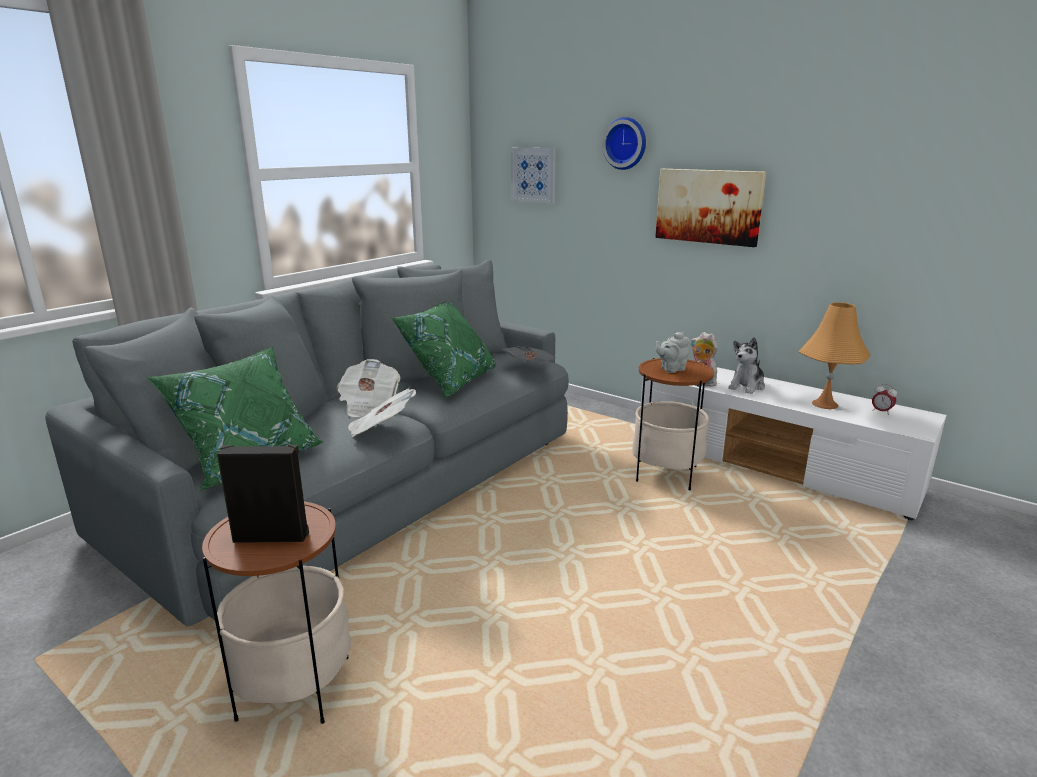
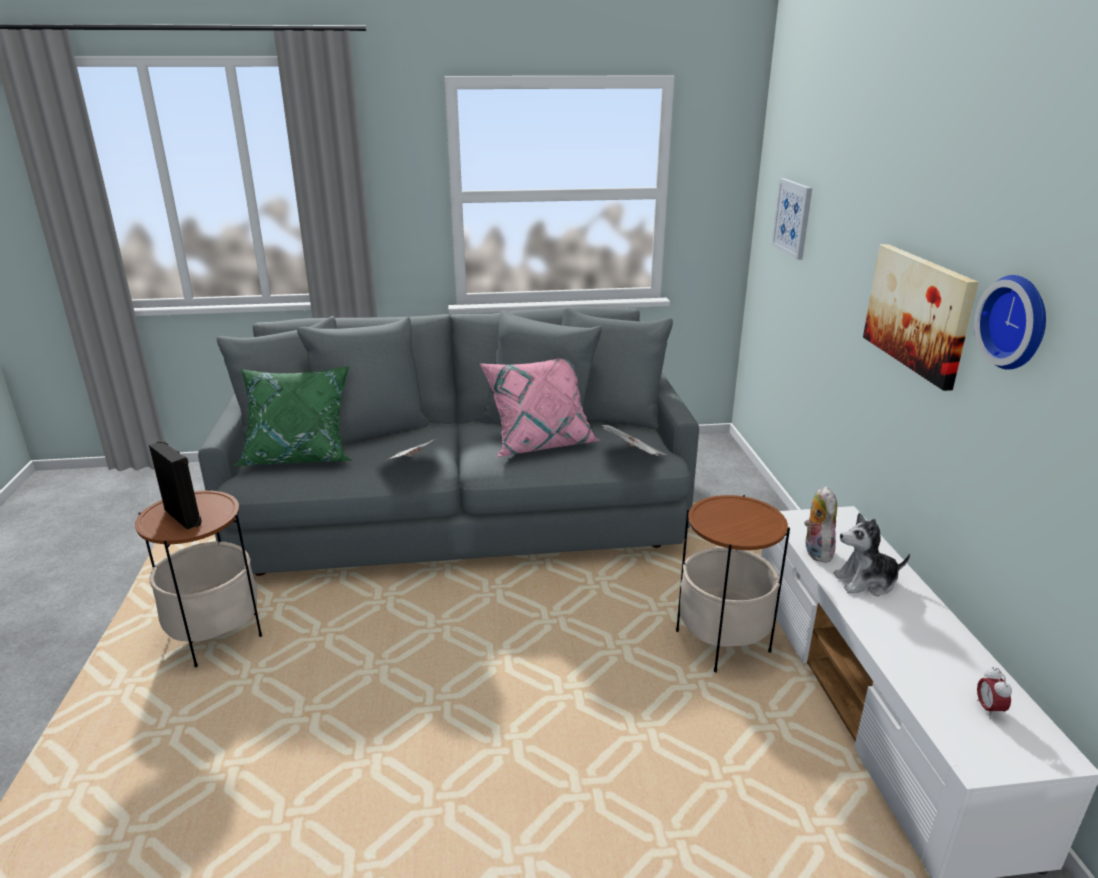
camera: 45 degrees right, 5 degrees up
newspaper [337,359,401,417] -> none
green pillow [392,302,496,397] -> pink pillow [480,358,600,457]
wall clock [602,117,646,170] -> wall clock moved to [974,275,1046,370]
grey teapot [656,332,690,373] -> none
orange table lamp [798,302,870,409] -> none

